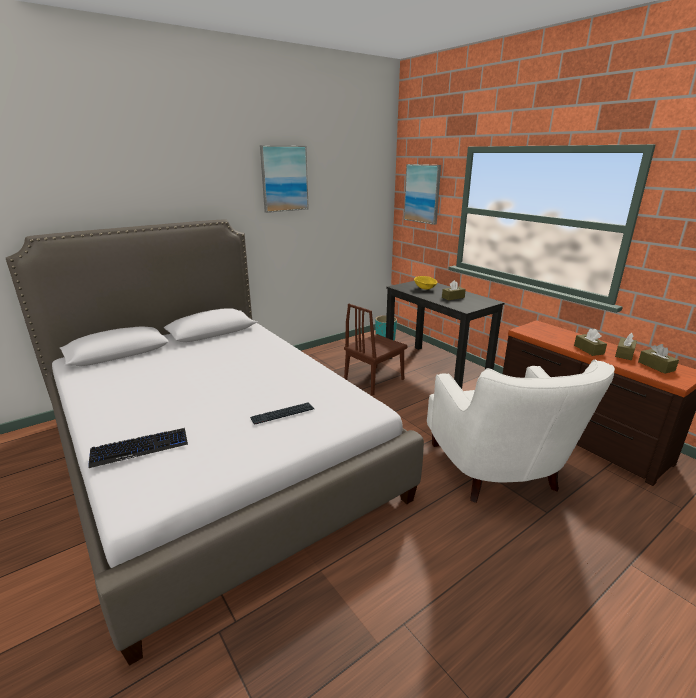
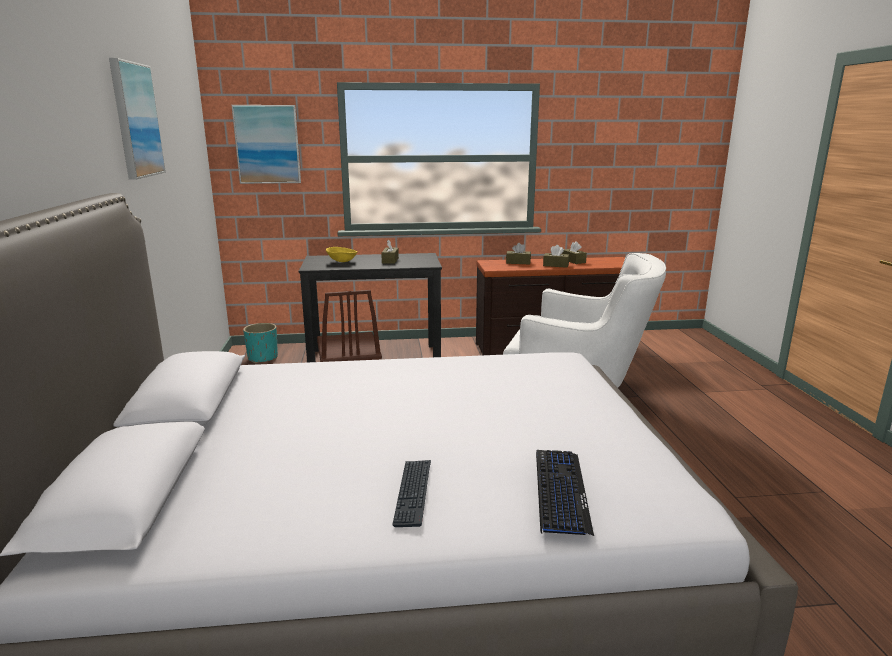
camera: 60 degrees left, 5 degrees down
keyboard [250,402,314,425] -> keyboard moved to [392,460,431,527]
brown tissue box [638,344,679,374] -> brown tissue box moved to [506,243,531,264]

